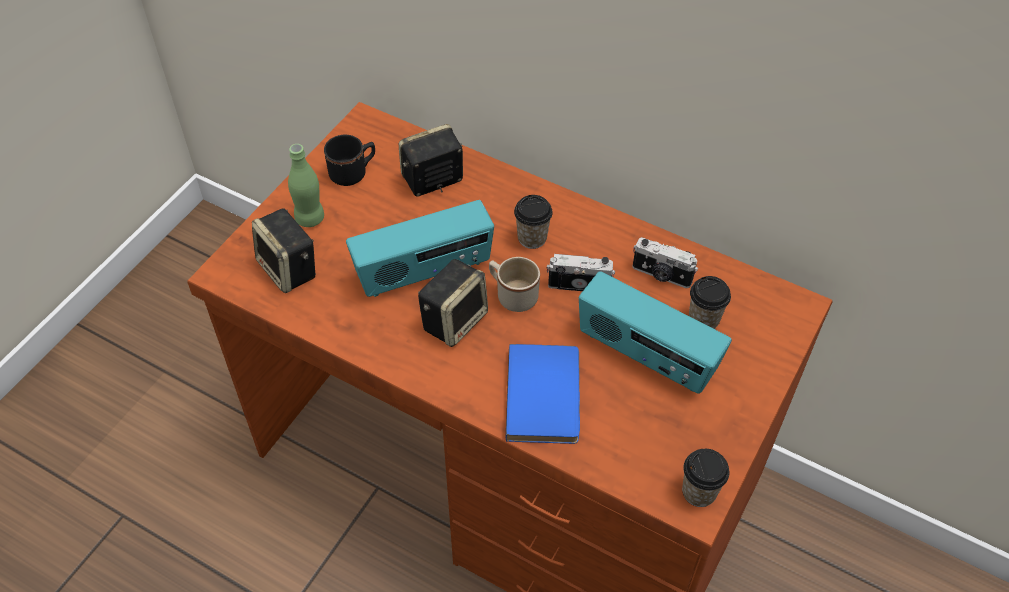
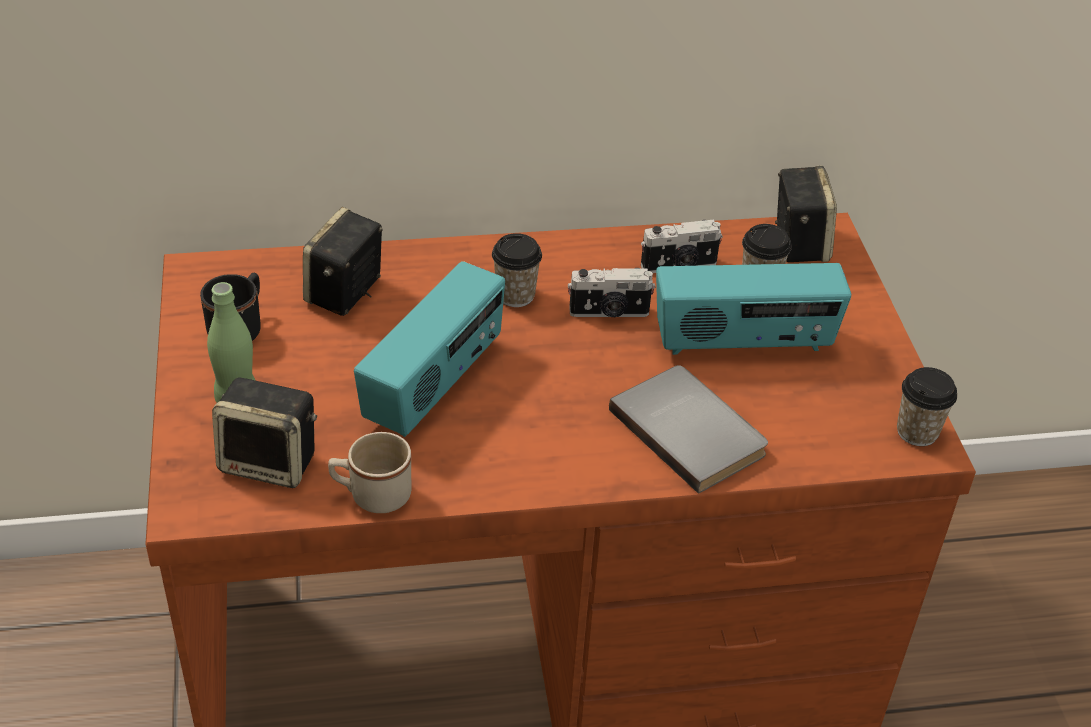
camera: 40 degrees left, 10 degrees down
speaker [418,259,488,347] -> speaker moved to [775,166,837,262]
beige mug [489,257,540,312] -> beige mug moved to [328,432,412,513]
blue book [506,344,580,444] -> grey book [609,365,768,494]
camera [547,254,615,291] -> camera turned 150 degrees counterclockwise [568,268,655,317]

